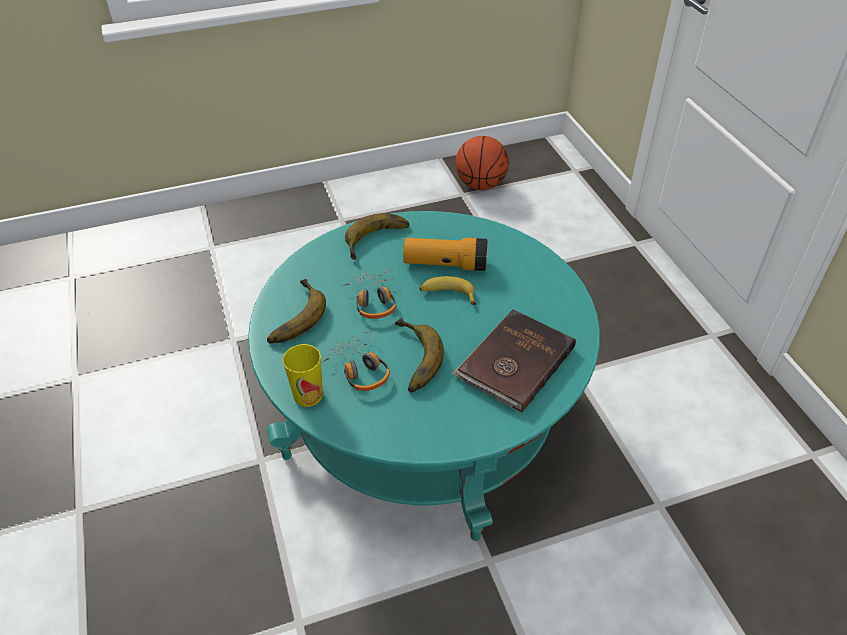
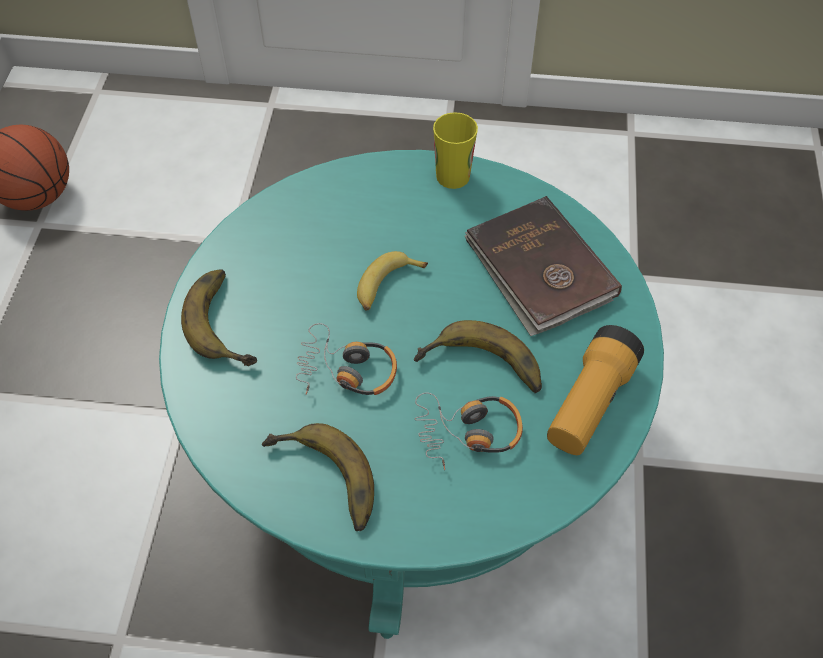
camera: 65 degrees left, 10 degrees up
cup [283,344,323,407] -> cup moved to [433,112,478,189]
flashlight [403,238,488,271] -> flashlight moved to [547,325,644,455]

